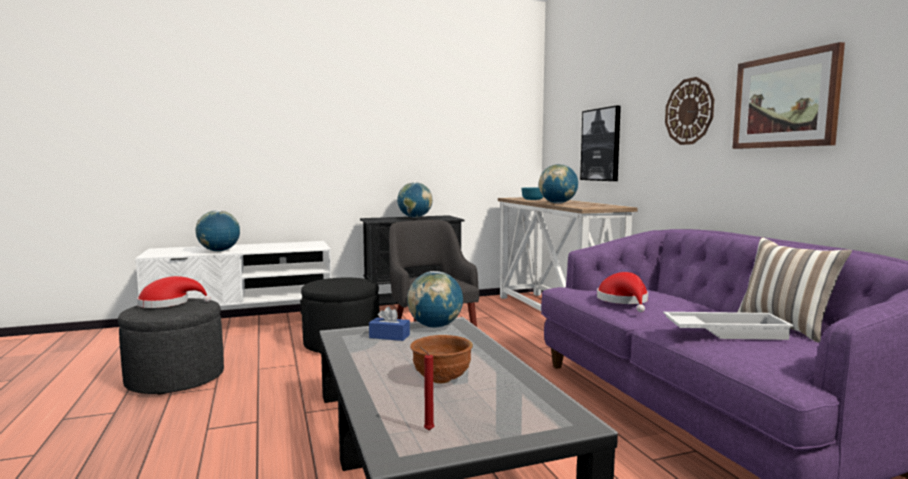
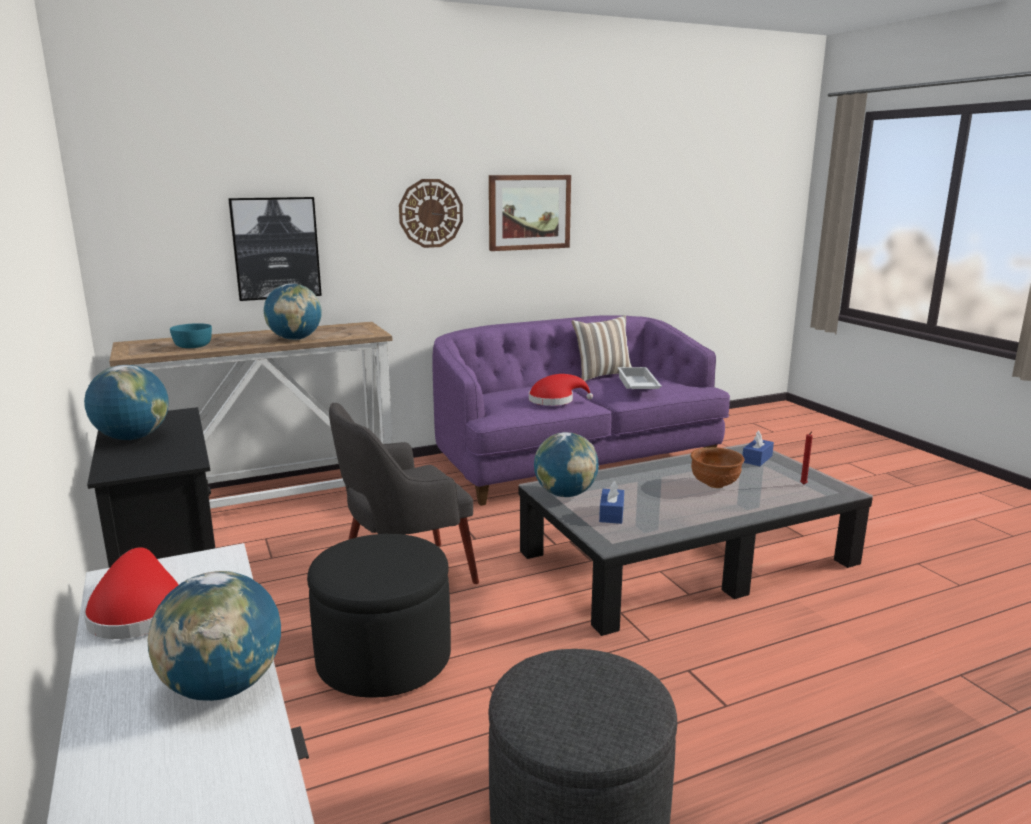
camera: 95 degrees left, 10 degrees up
red hat [137,276,211,308] -> red hat moved to [84,547,179,639]
none -> blue tissue box [742,431,774,466]

